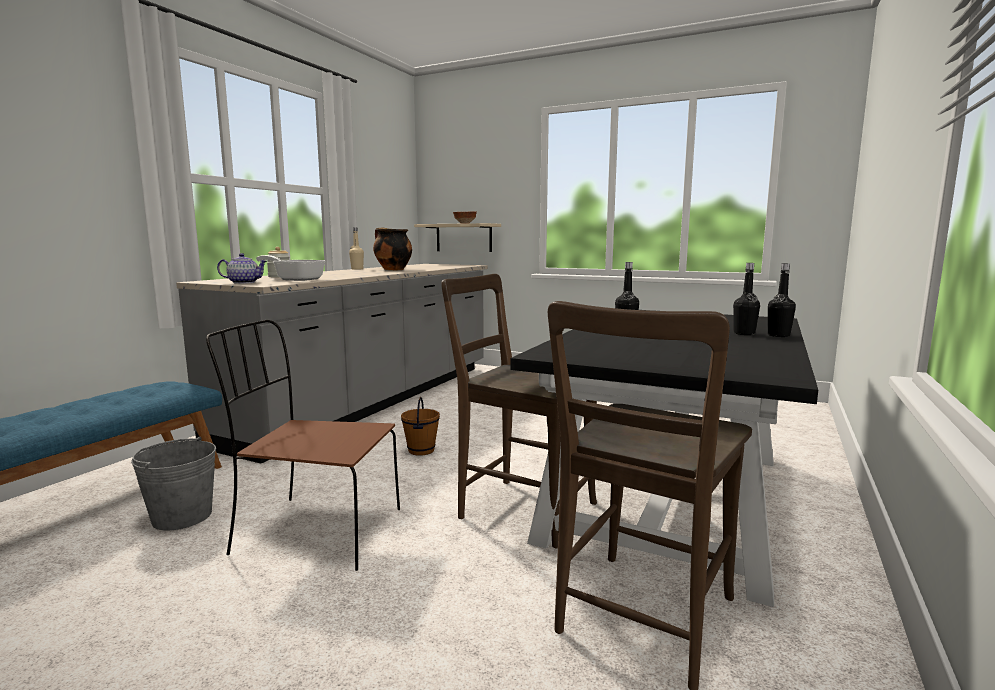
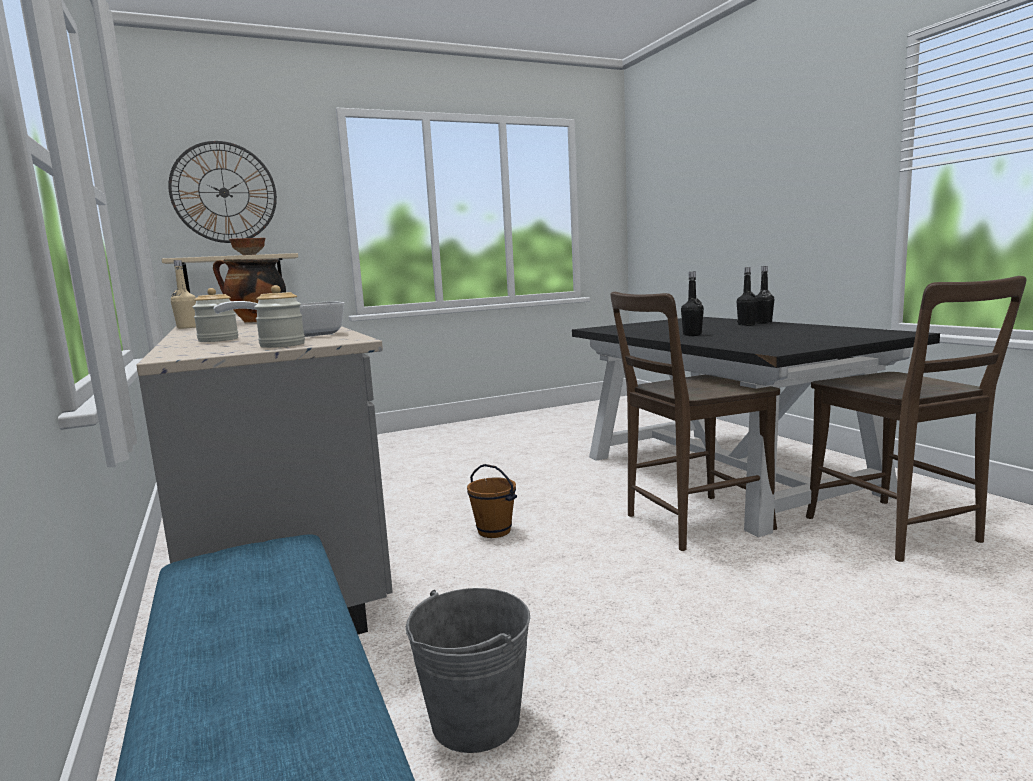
camera: 50 degrees left, 0 degrees up
brown chair [206,320,400,571] -> none
teapot [217,253,267,284] -> jar [254,285,305,348]
none -> wall clock [168,141,277,243]

